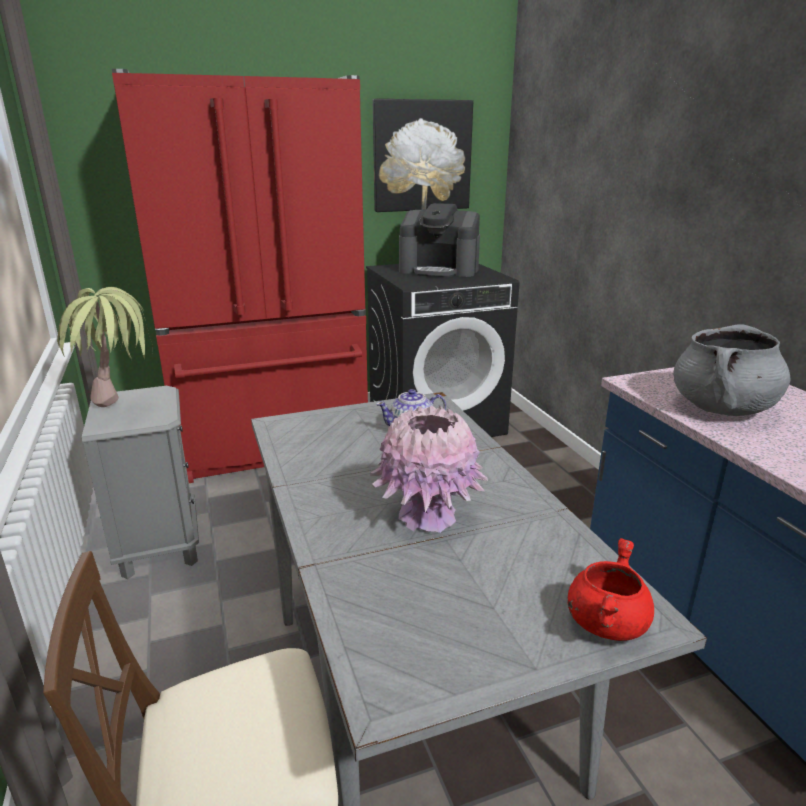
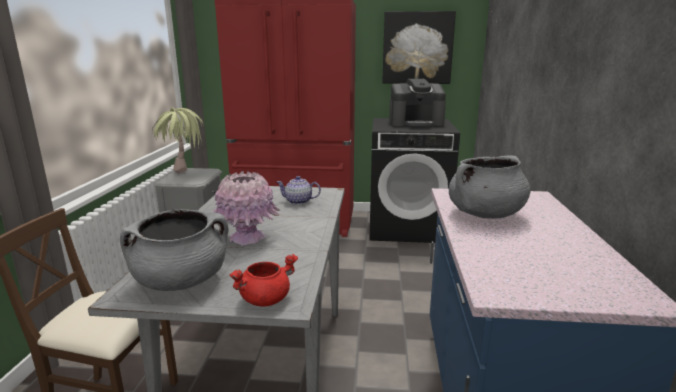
camera: 25 degrees right, 5 degrees down
coffee machine [399,203,480,277] -> coffee machine turned 45 degrees counterclockwise [389,79,446,127]
none -> grey cooking pot [120,209,228,291]

